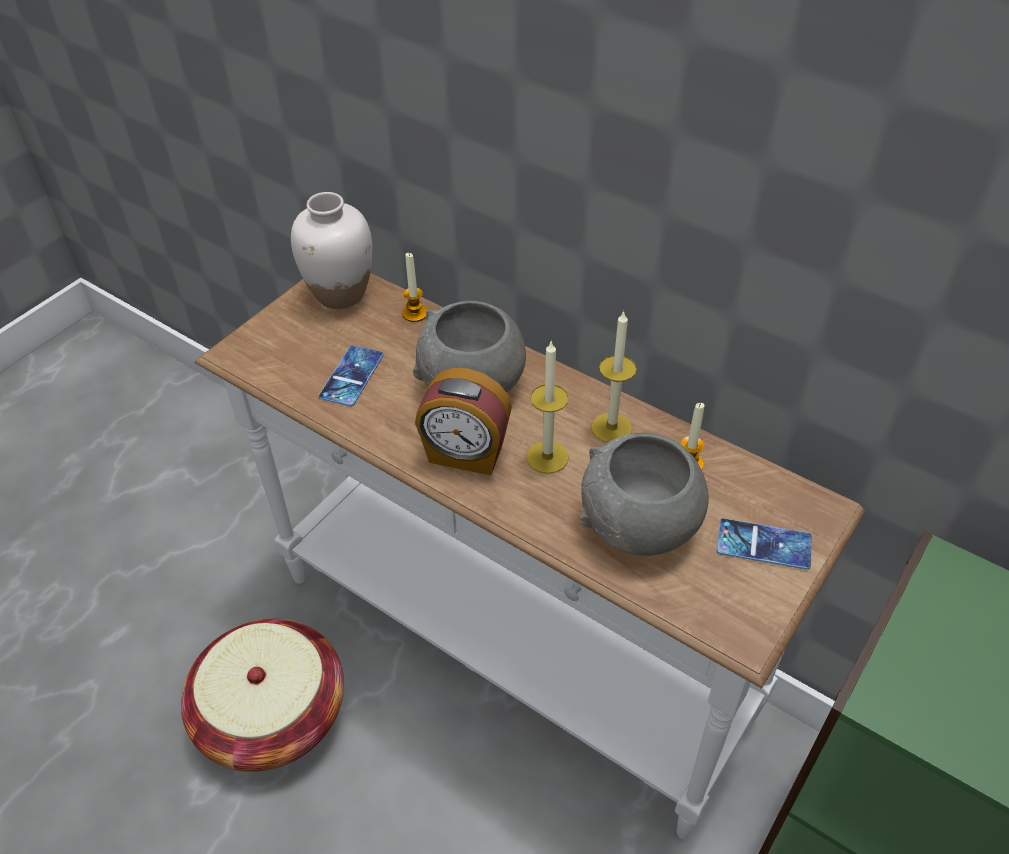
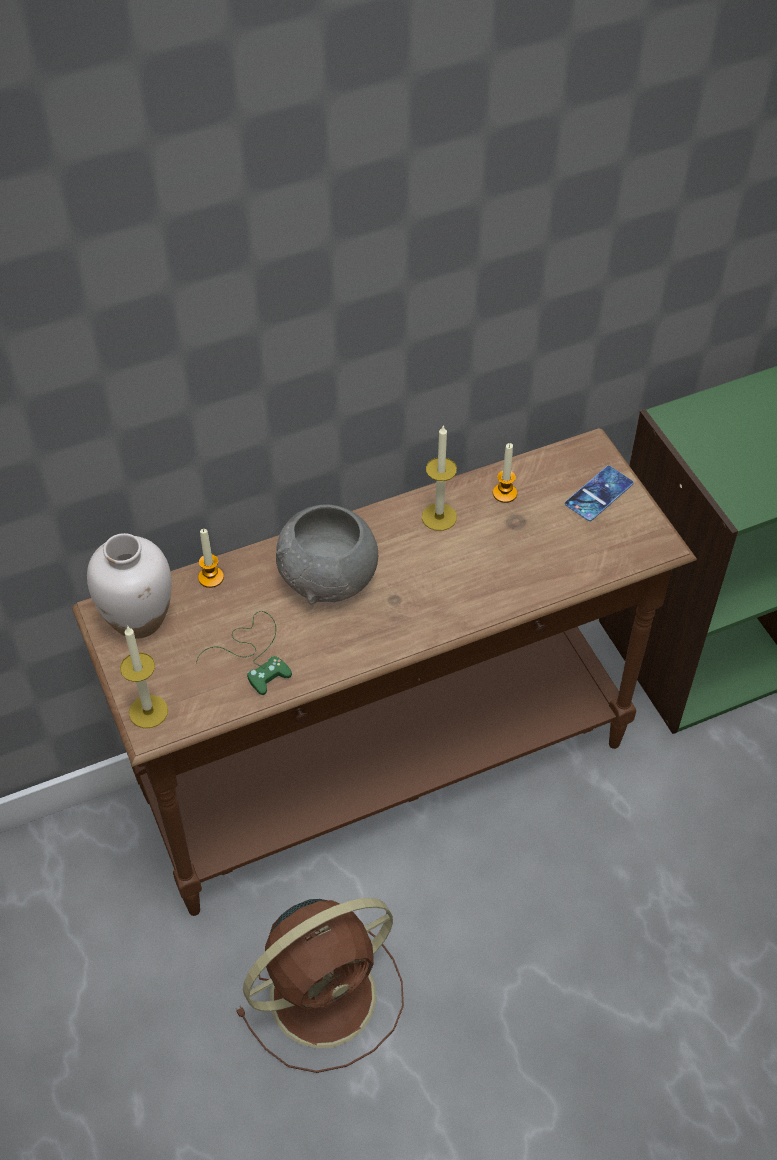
camera: 60 degrees left, 5 degrees up
basket [181,618,344,772] -> brown fan [236,898,404,1073]
white console table [195,273,865,839] -> brown console table [72,428,697,916]
phone [319,345,383,406] -> green game controller [196,611,292,695]
alarm clock [415,368,512,475] -> none
candle [526,341,569,474] -> candle moved to [120,625,168,728]
grey bowl [580,433,709,556] -> none

